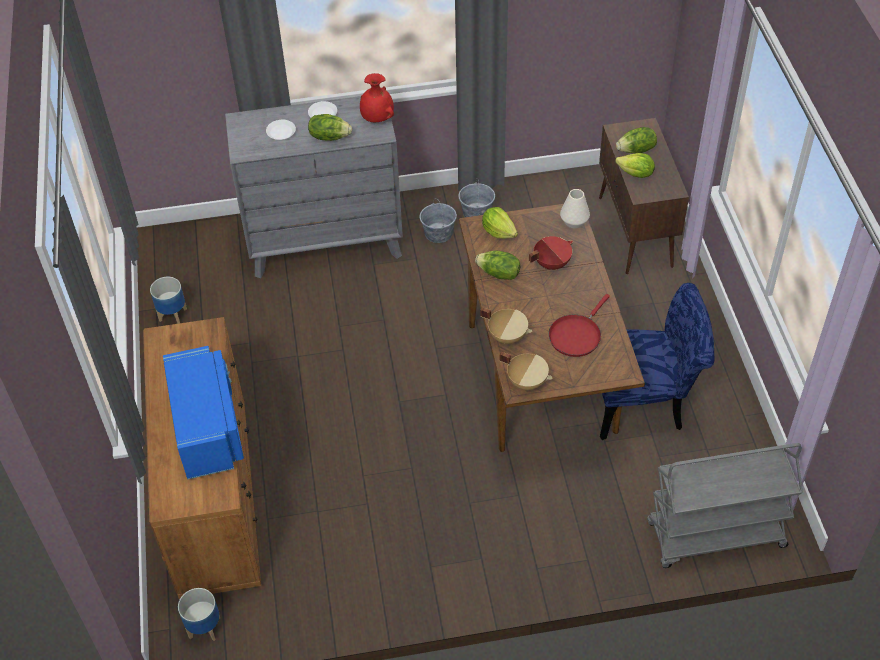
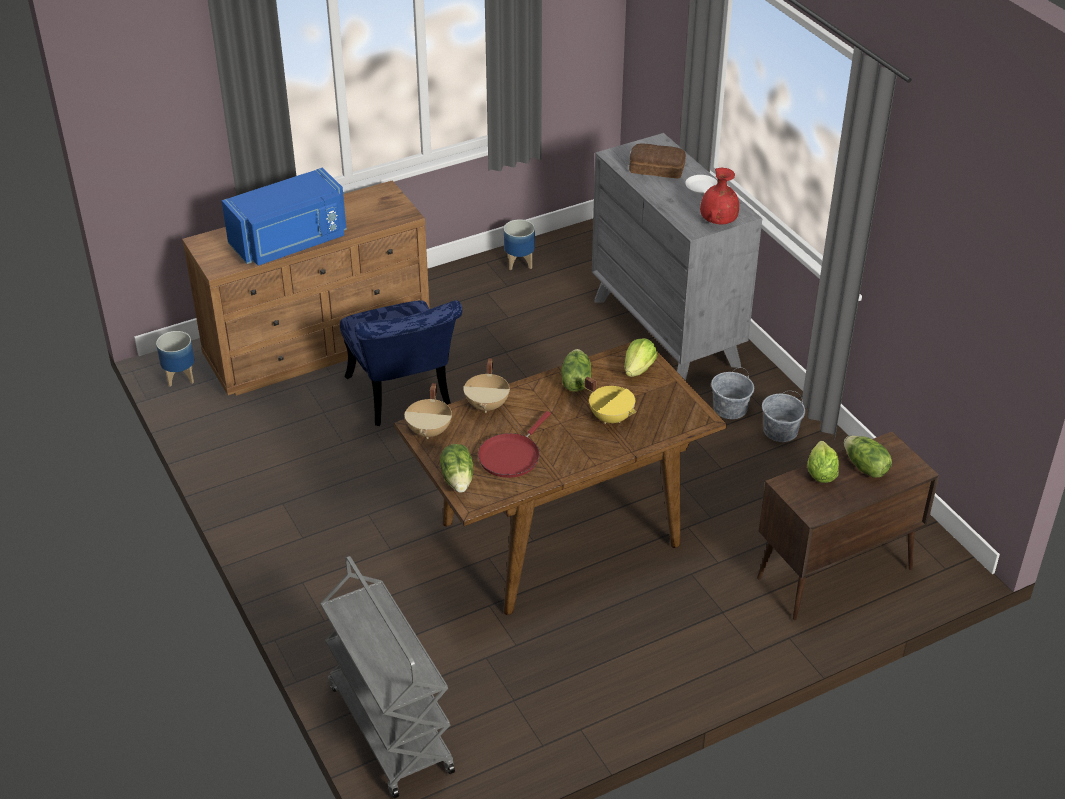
camera: 70 degrees right, 10 degrees down
white plate [266,120,296,140] -> bread [629,144,686,178]
lettuce [308,114,352,141] -> lettuce moved to [440,444,473,493]
red cooking pot [529,236,573,270] -> yellow cooking pot [584,376,636,424]
red frying pan [548,294,610,357] -> red frying pan turned 75 degrees counterclockwise [478,411,551,478]
white vase [560,189,590,229] -> none
blue chair [600,283,714,440] -> blue chair moved to [340,300,462,426]

